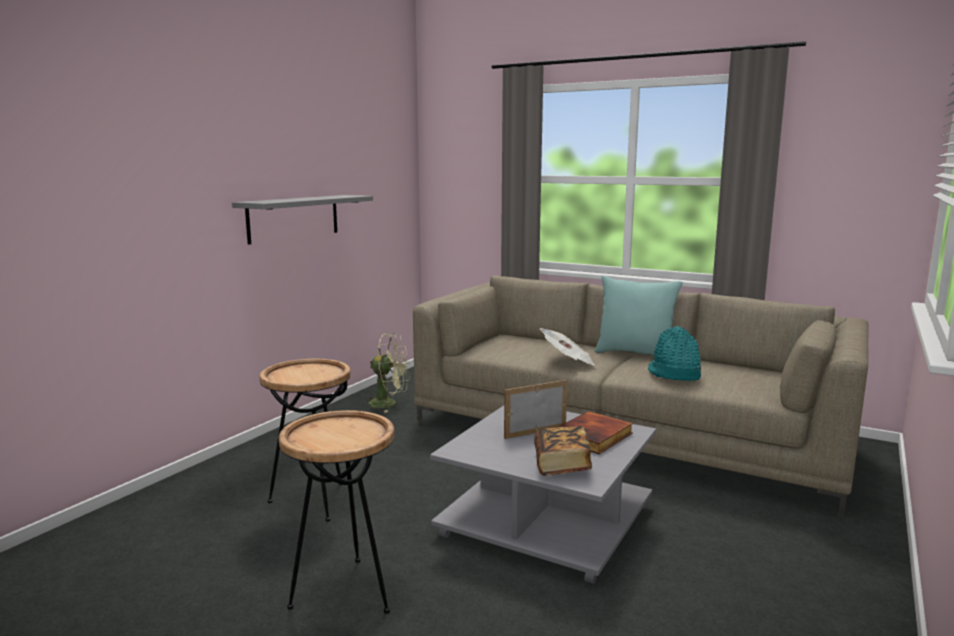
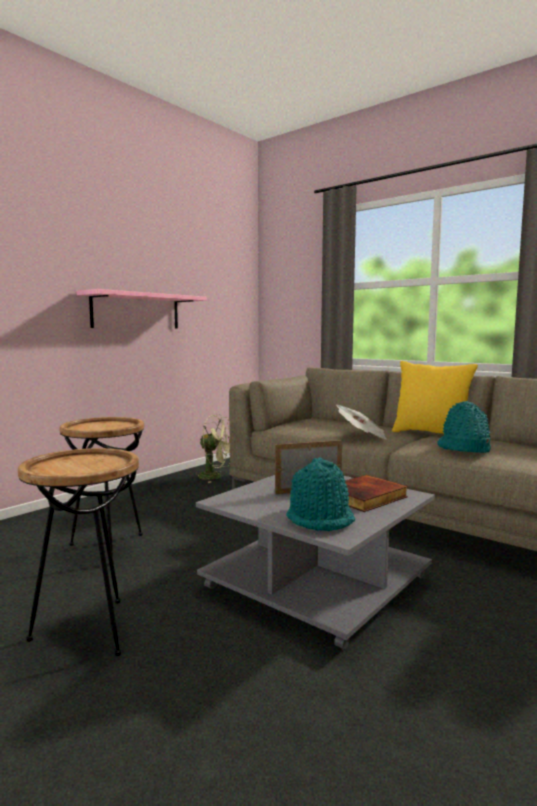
camera: 10 degrees right, 5 degrees down
grey shelf [232,195,373,245] -> pink shelf [76,289,206,329]
book [534,426,592,476] -> turquoise hat [286,457,355,531]
turquoise pillow [594,276,683,356] -> yellow pillow [392,361,478,433]

